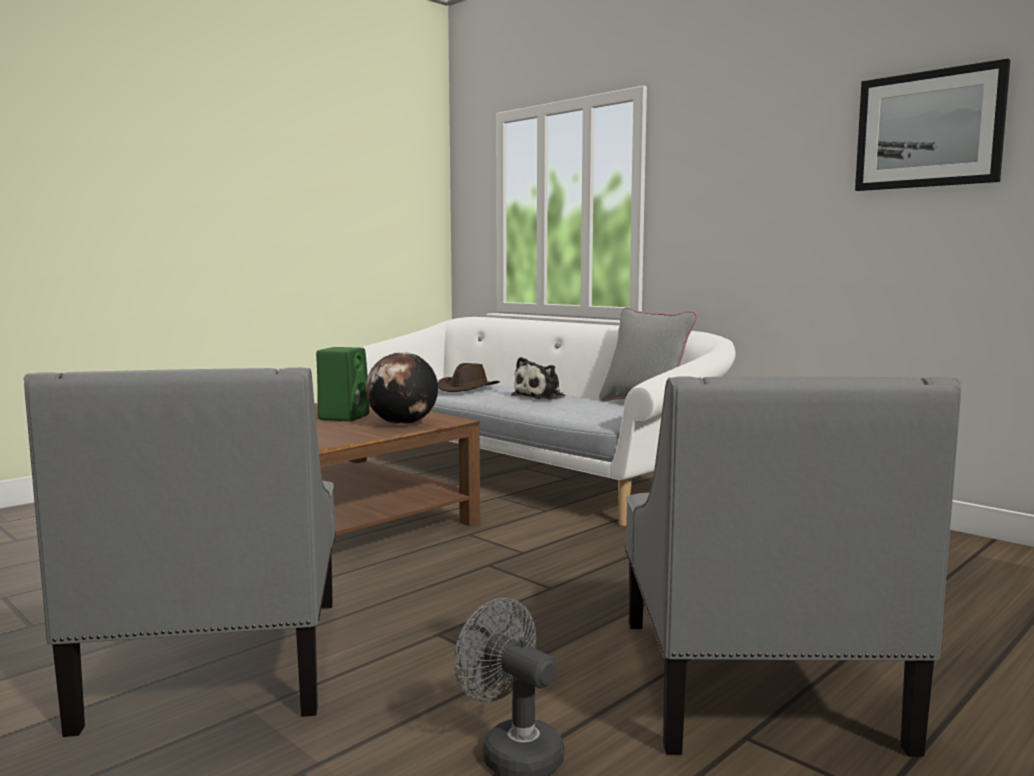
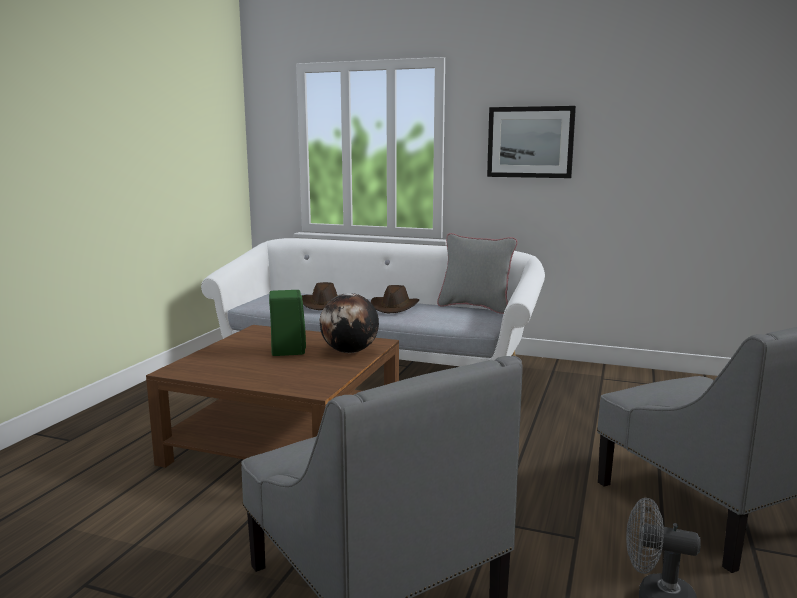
camera: 25 degrees left, 5 degrees up
plush toy [511,357,565,400] -> brown hat [371,285,419,313]
picture [855,59,1010,191] -> picture moved to [487,106,576,178]

